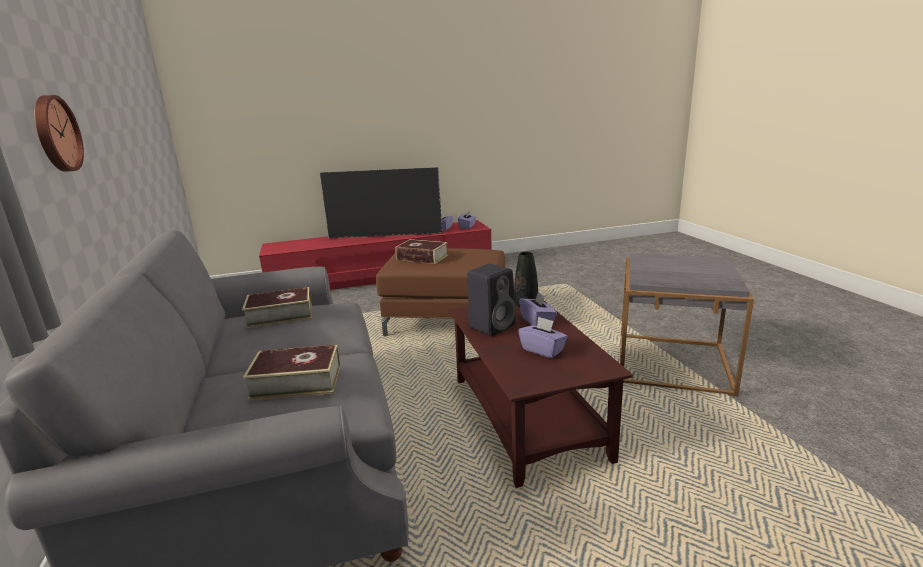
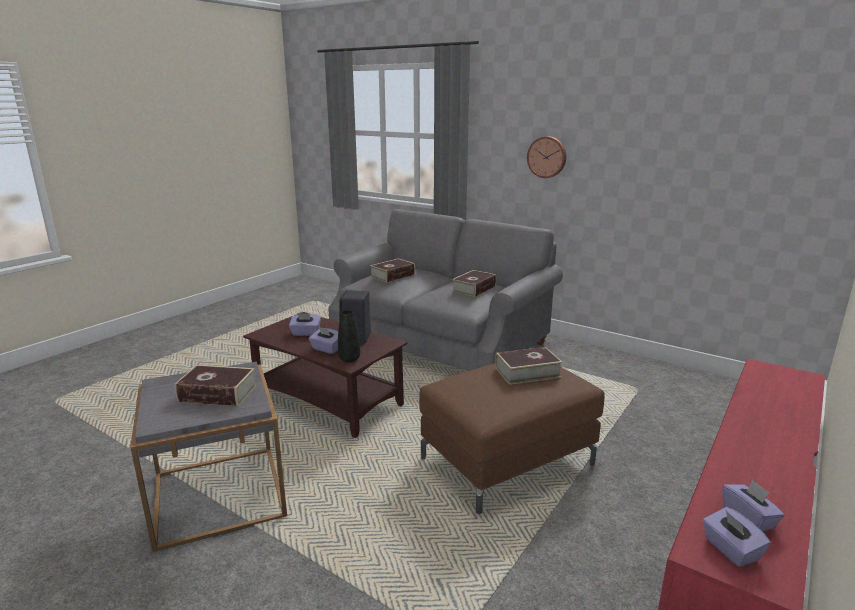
camera: 140 degrees right, 0 degrees up
television [320,167,442,238] -> none
none -> book [175,365,257,406]

